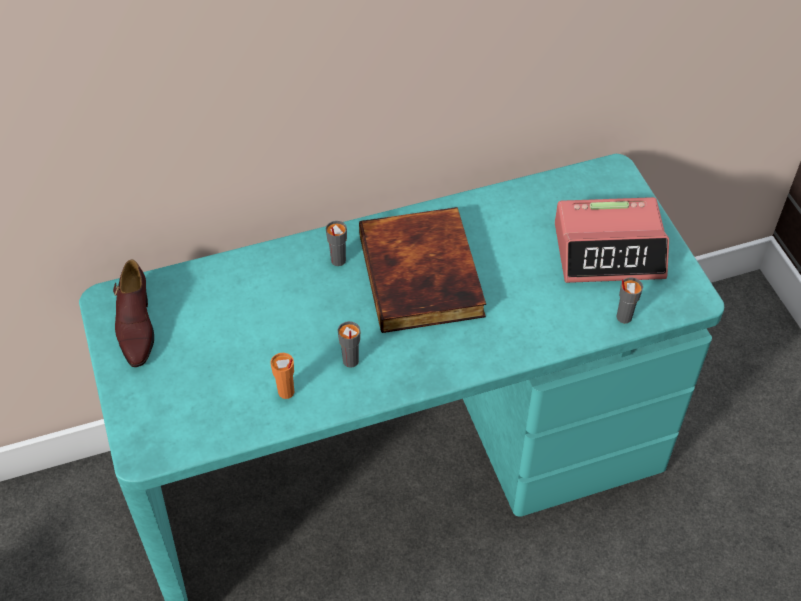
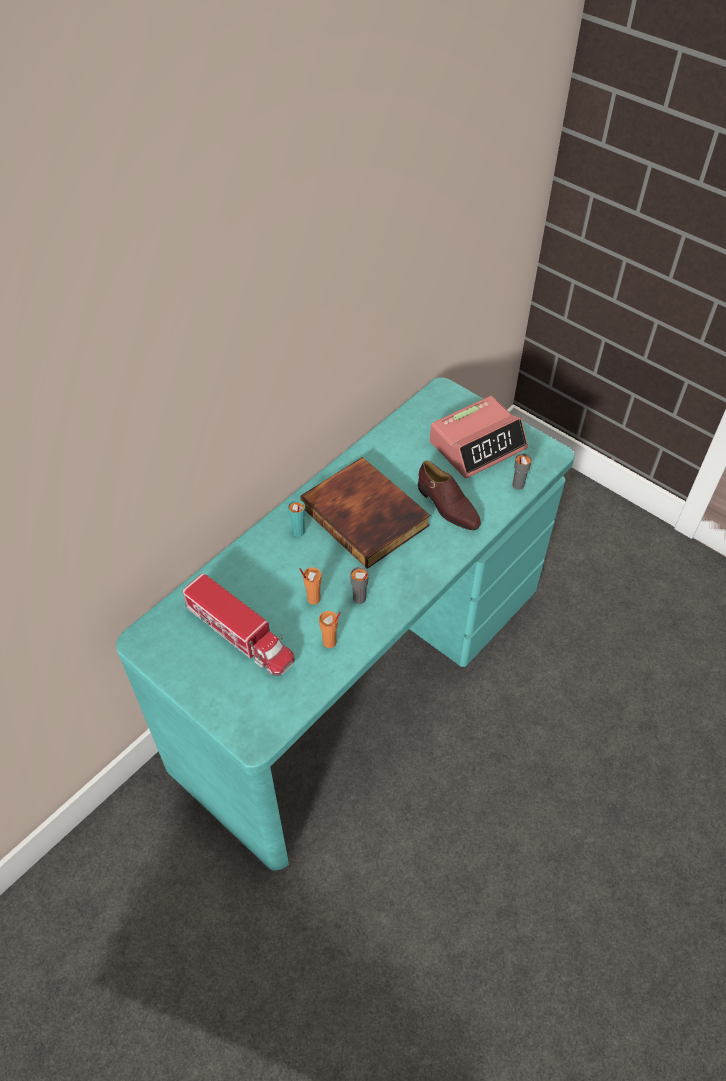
camera: 30 degrees left, 0 degrees up
brown shoe [113,260,154,367] -> brown shoe moved to [418,460,481,530]
grey cup [326,221,347,266] -> turquoise cup [288,500,305,537]
none -> toy truck [183,573,295,676]
none -> orange cup [299,567,321,605]

